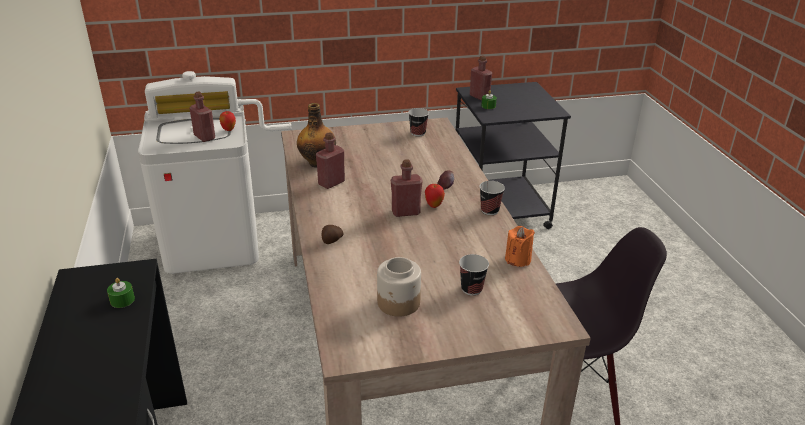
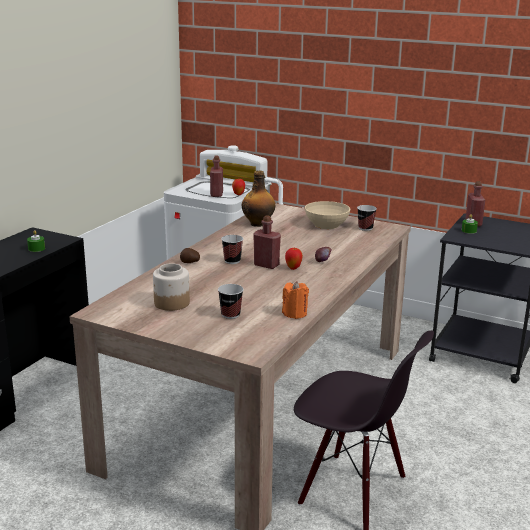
camera: 40 degrees right, 10 degrees down
red bottle [316,132,345,189] -> none
cup [479,181,505,215] -> cup moved to [221,235,243,264]
none -> beige bowl [305,201,350,229]

